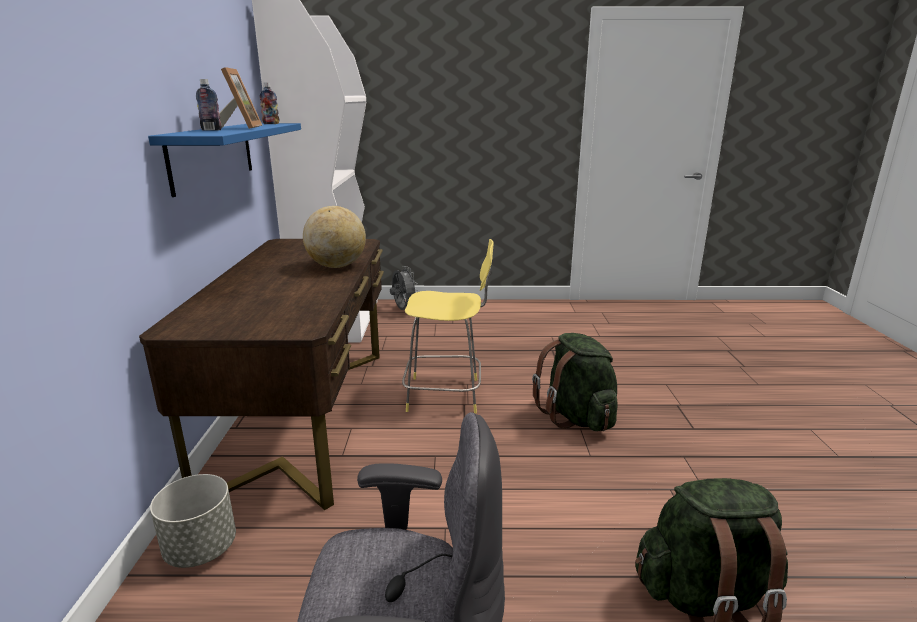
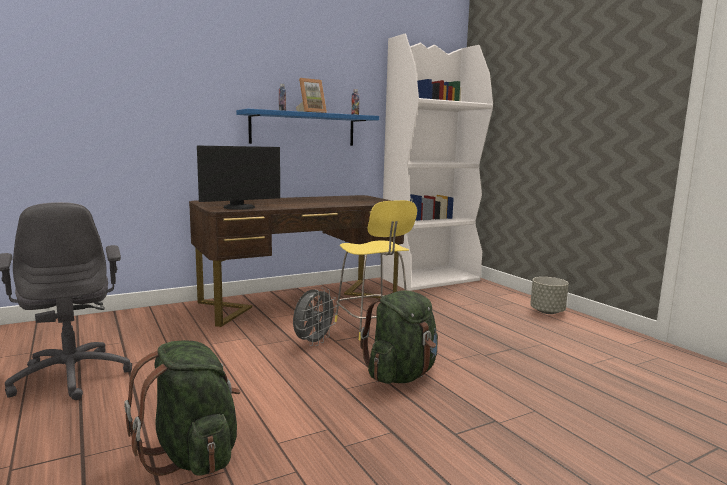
camera: 60 degrees right, 10 degrees down
grey planter [150,474,236,568] -> grey planter moved to [530,277,569,314]
globe [303,206,366,268] -> none
grey fan [390,266,419,310] -> grey fan moved to [293,288,337,346]
none -> monitor [197,146,280,210]

